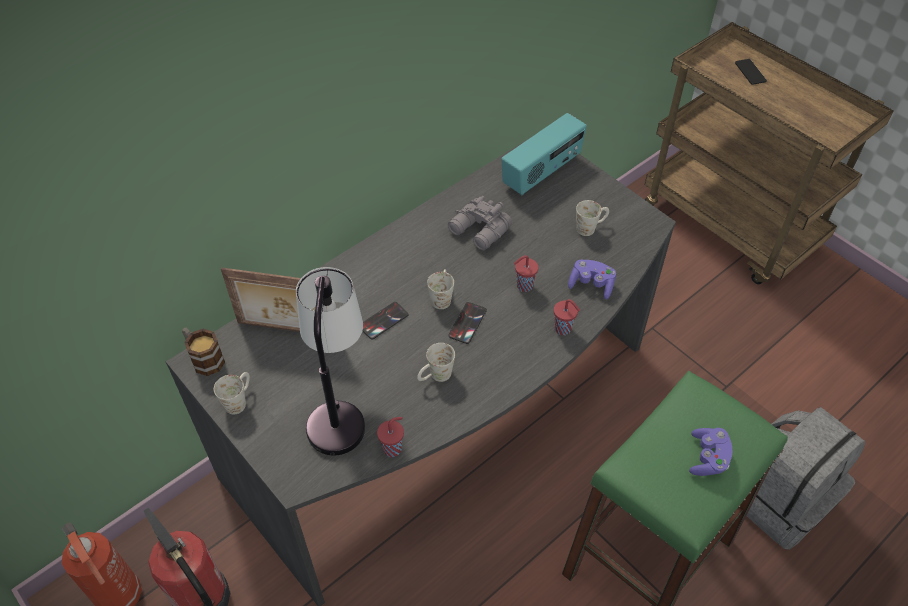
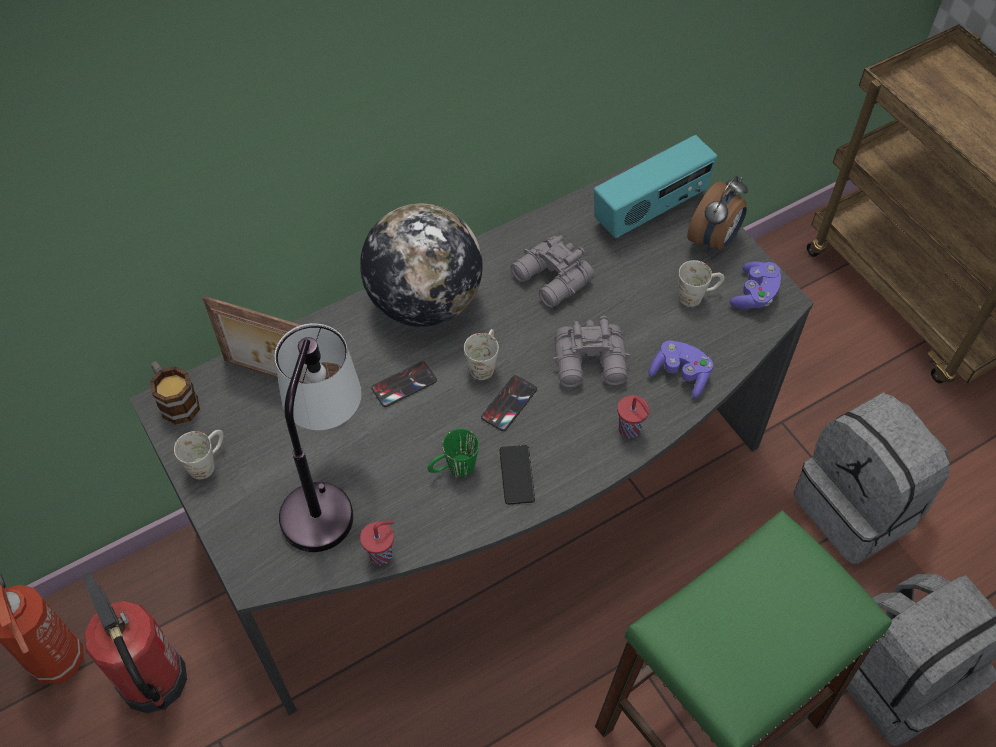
camera: 10 degrees right, 5 degrees up
white mug [417,343,455,382] -> green mug [428,429,479,477]
red cup [514,255,538,292] -> grey binoculars [553,316,631,387]
purple game controller [689,428,732,476] -> purple game controller moved to [730,262,781,309]
phone [735,59,767,85] -> phone moved to [499,445,535,505]
none -> globe [360,204,483,327]
none -> alarm clock [687,176,748,252]
none -> grey backpack [794,392,950,564]

